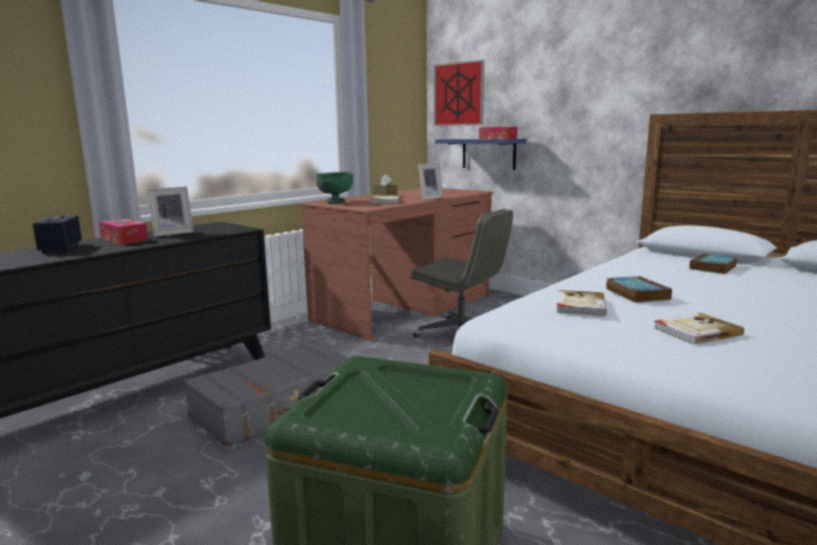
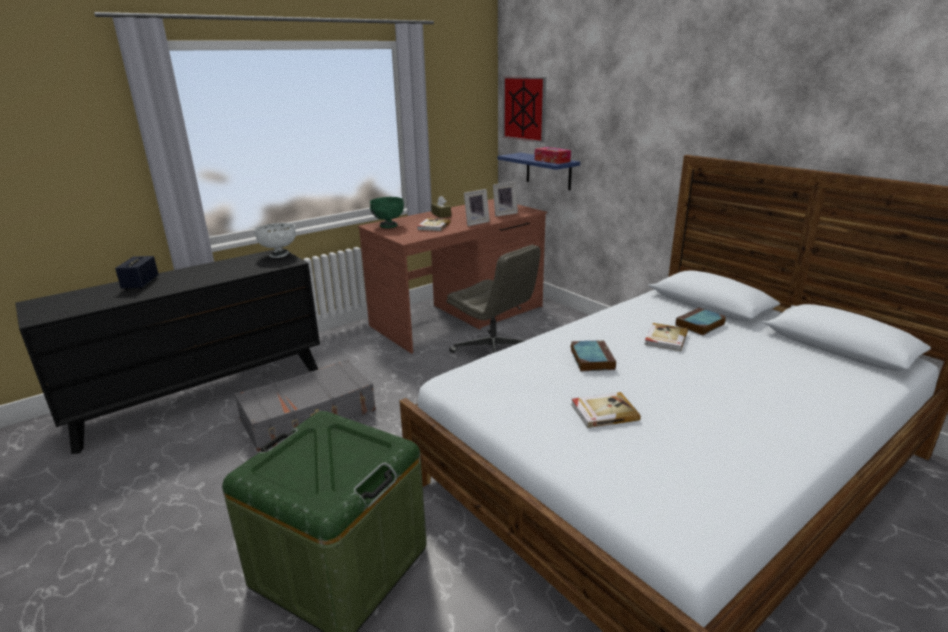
camera: 10 degrees right, 10 degrees up
tissue box [99,218,148,245] -> none
picture frame [147,186,194,237] -> picture frame moved to [493,182,518,217]
book [557,290,607,316] -> book moved to [644,323,688,351]
none -> white bowl [254,223,296,258]

